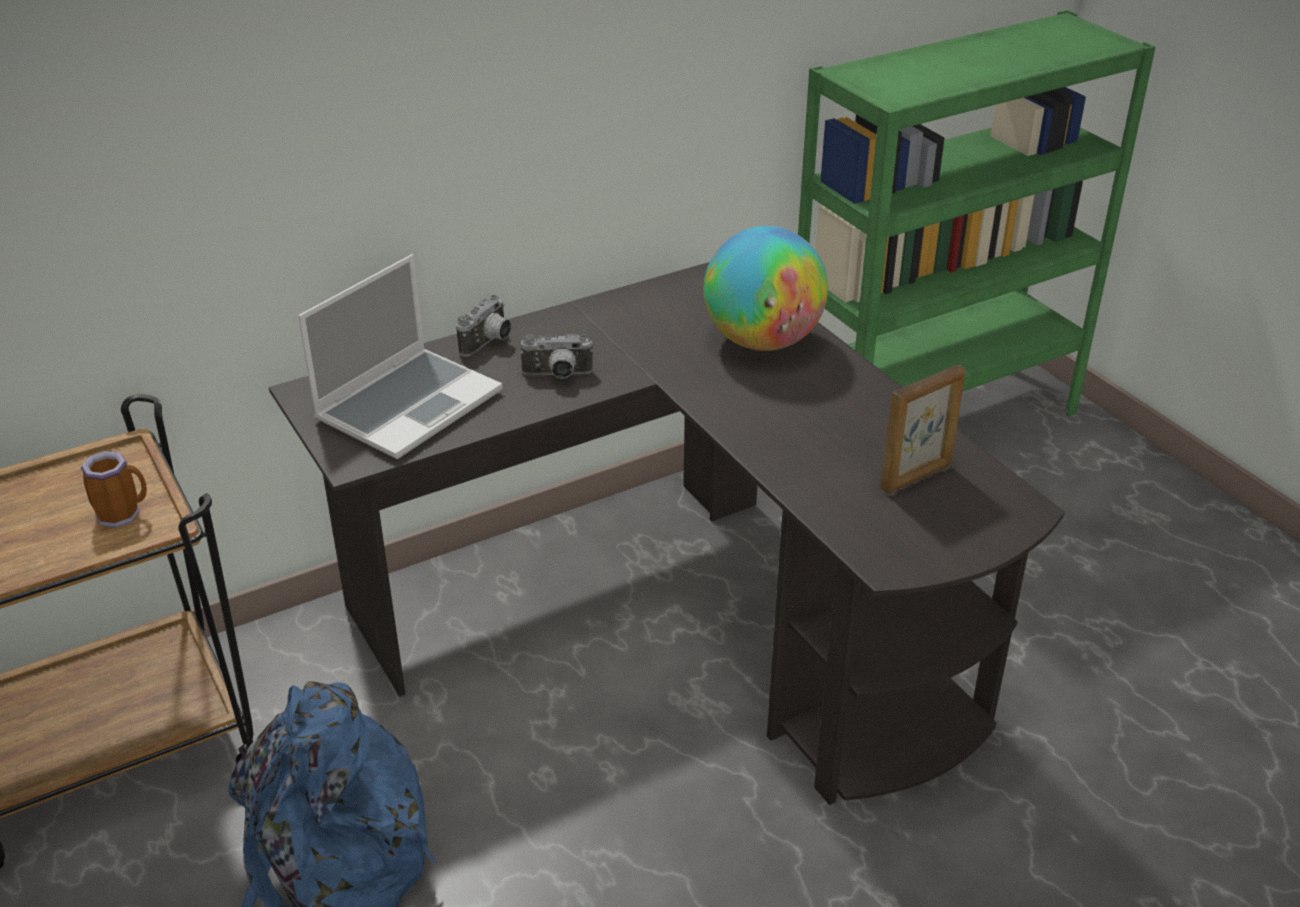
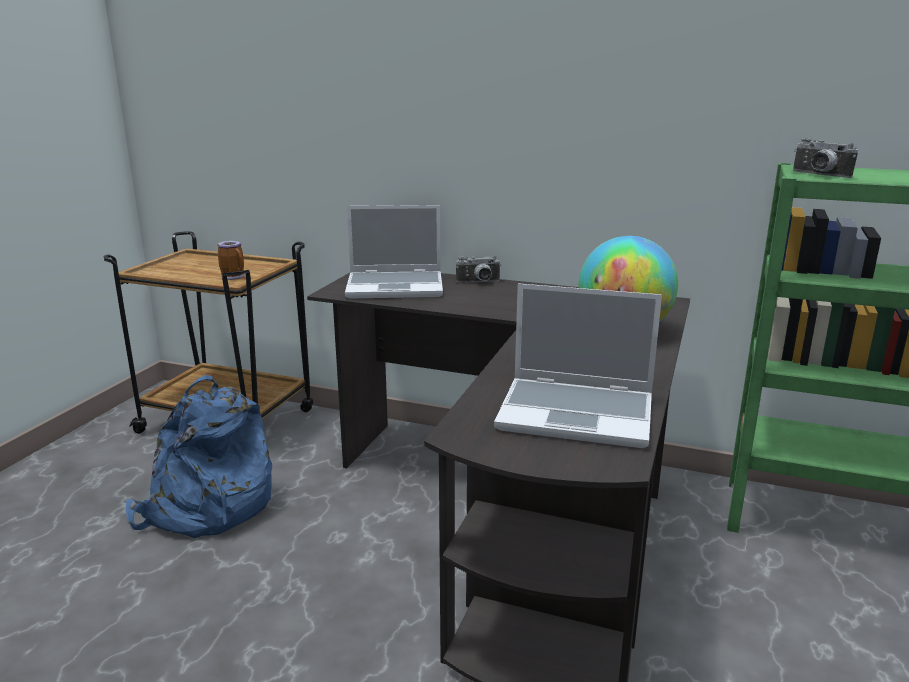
camera: 50 degrees right, 15 degrees down
camera [520,334,593,379] -> camera moved to [793,138,858,178]
picture frame [880,365,965,493] -> laptop [494,283,662,448]

